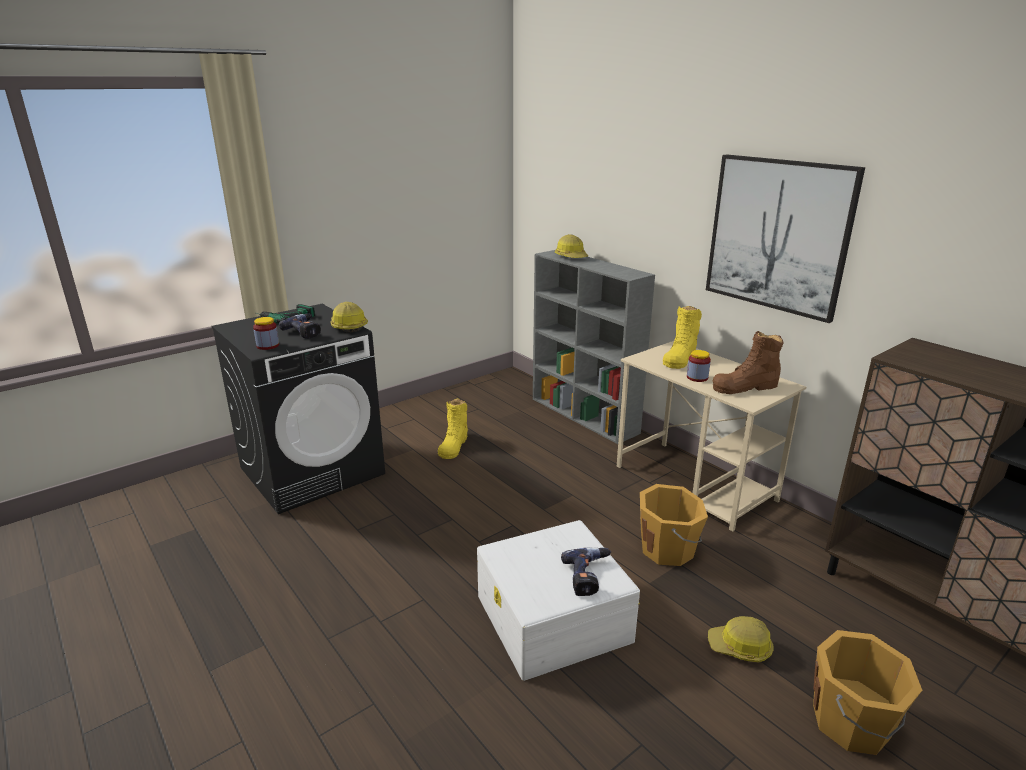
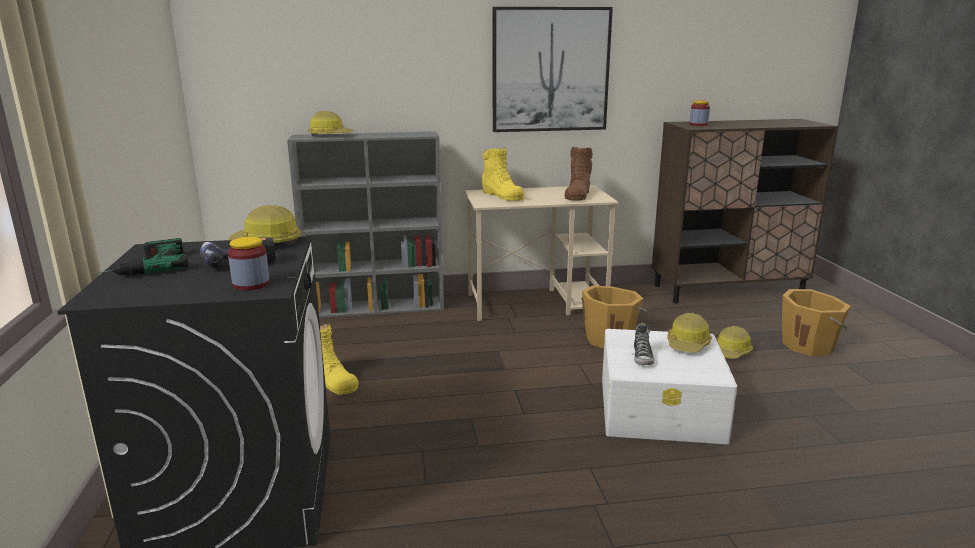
camera: 60 degrees left, 5 degrees down
power drill [561,547,611,596] -> hard hat [667,313,712,352]
jar [687,350,711,382] -> jar moved to [690,101,710,126]
none -> shoe [634,323,654,365]

